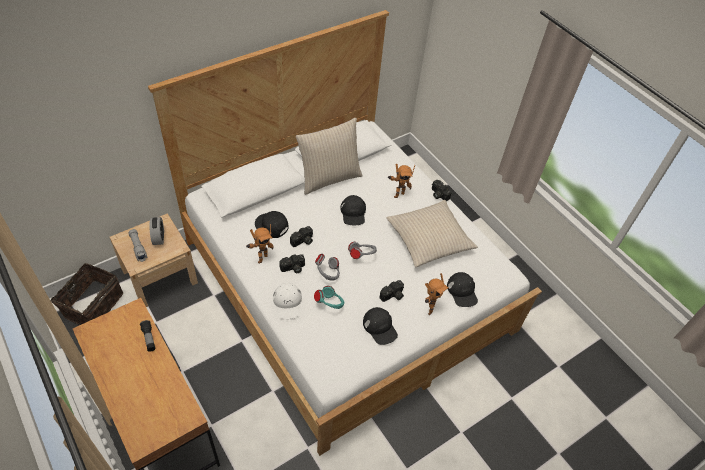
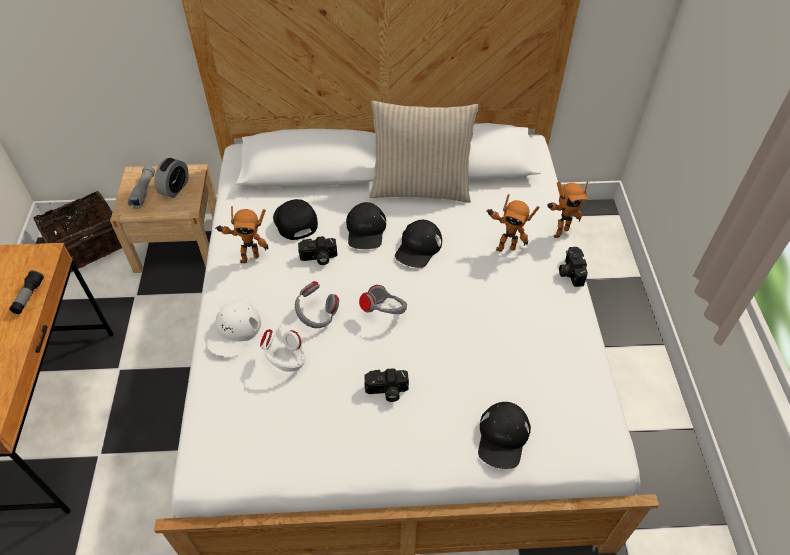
camera: 35 degrees right, 0 degrees up
camera [279,254,305,273] -> none
turquoise headphones [314,286,344,309] -> white headphones [260,329,305,372]
black cap [363,307,398,345] -> black cap moved to [346,202,386,249]
beige pillow [386,200,478,267] -> none
toy robot [425,273,448,315] -> toy robot moved to [547,180,589,238]

